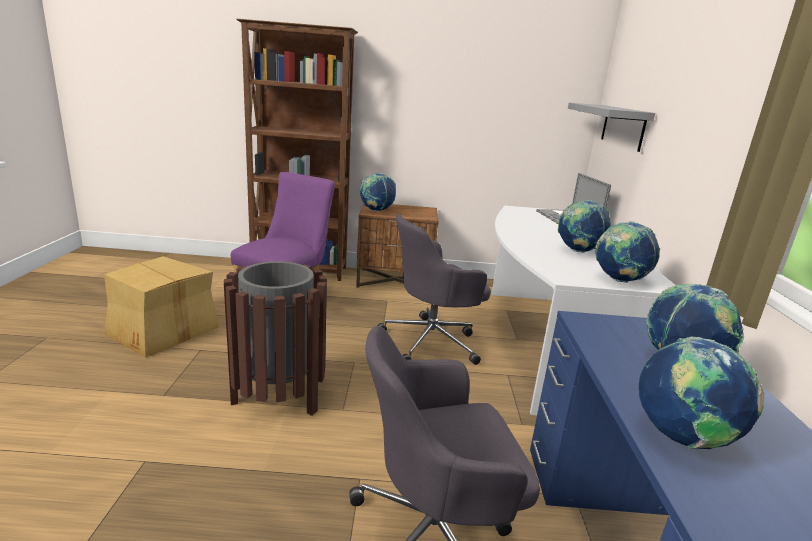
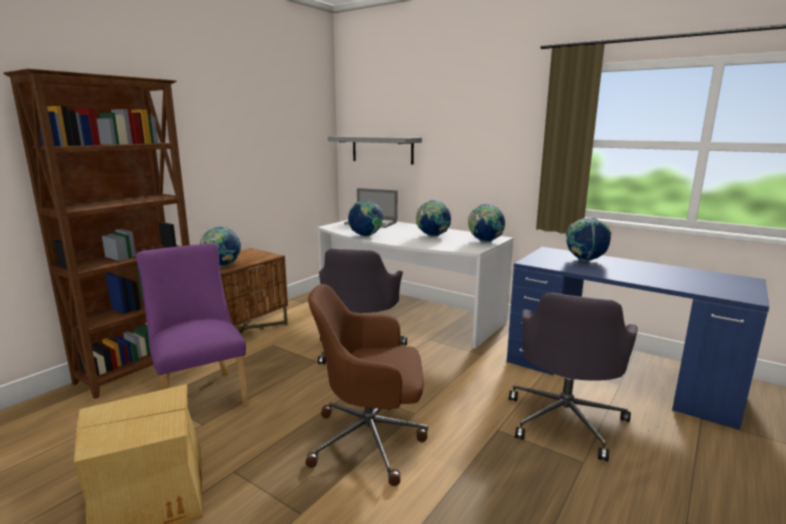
camera: 55 degrees left, 5 degrees down
brown trash can [224,261,327,416] -> brown office chair [306,284,428,486]
globe [639,337,764,450] -> globe moved to [348,200,383,237]

